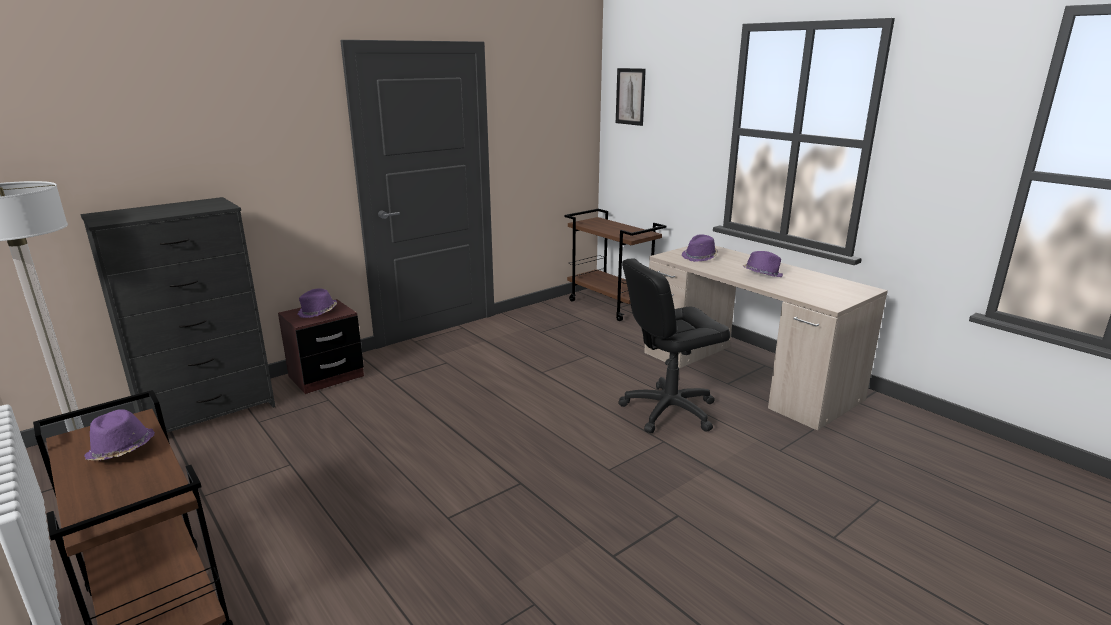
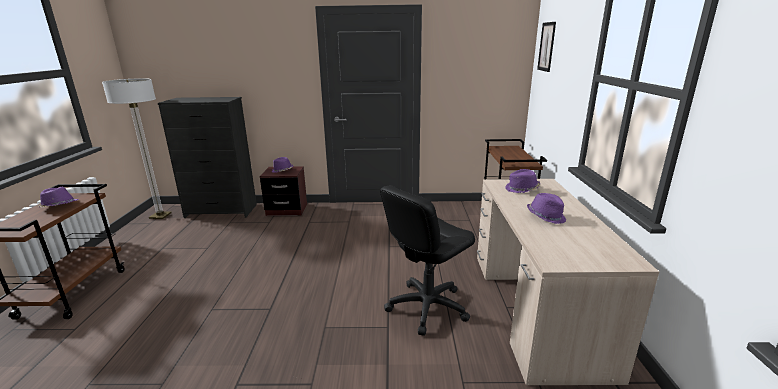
camera: 40 degrees right, 0 degrees up
black office chair [618,259,730,433] -> black office chair turned 60 degrees counterclockwise [380,185,475,336]

